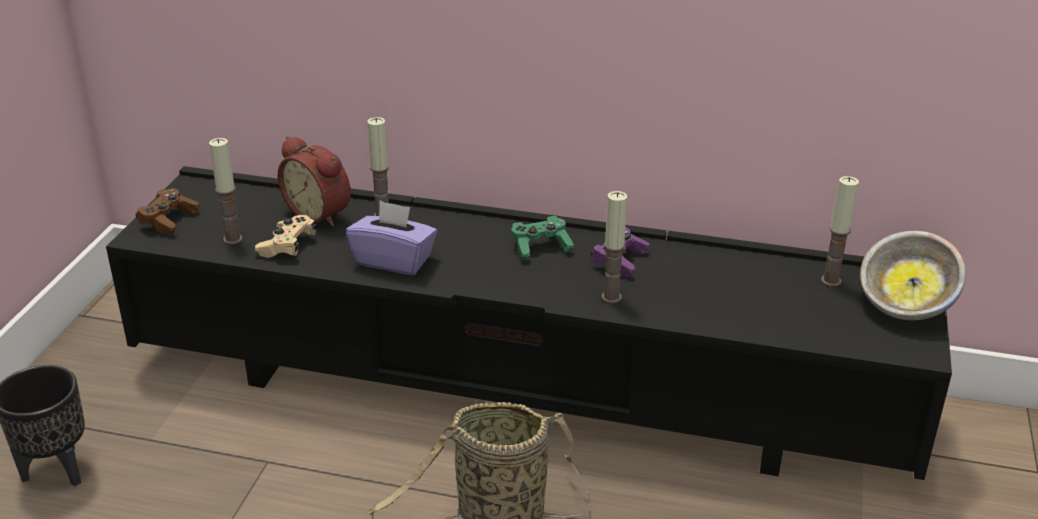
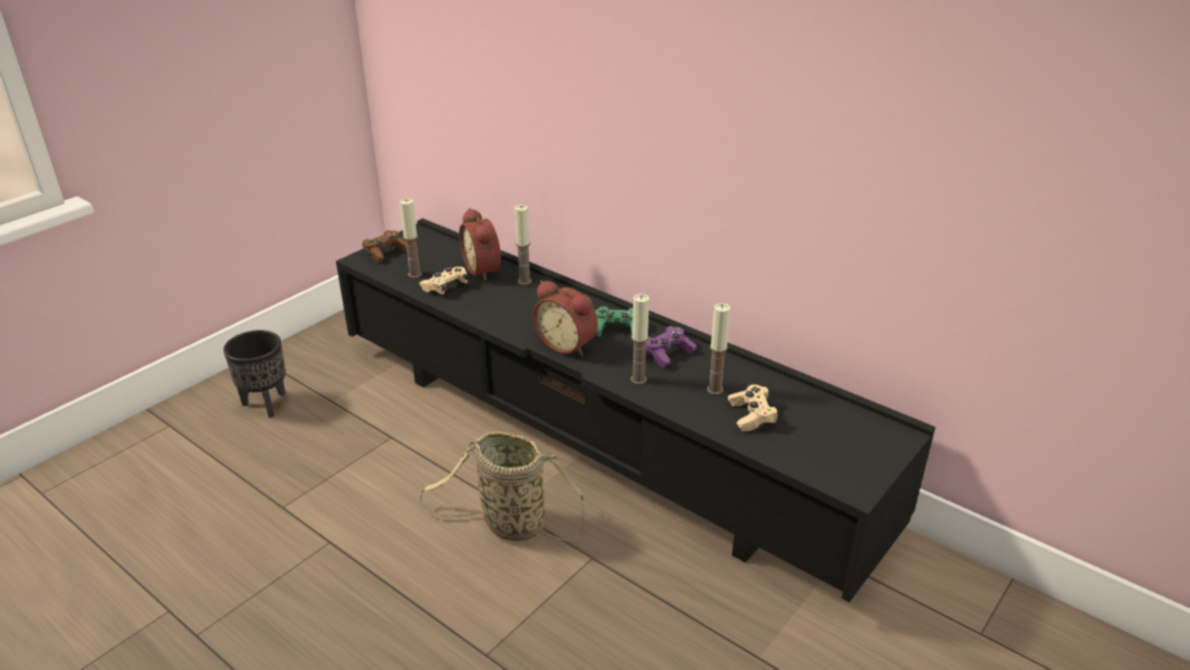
camera: 25 degrees right, 0 degrees up
purple tissue box [346,201,437,275] -> none
candle [821,176,859,287] -> candle moved to [707,303,730,395]
bowl [860,231,966,320] -> none
none -> alarm clock [533,280,598,356]
none -> beige game controller [728,385,779,431]

